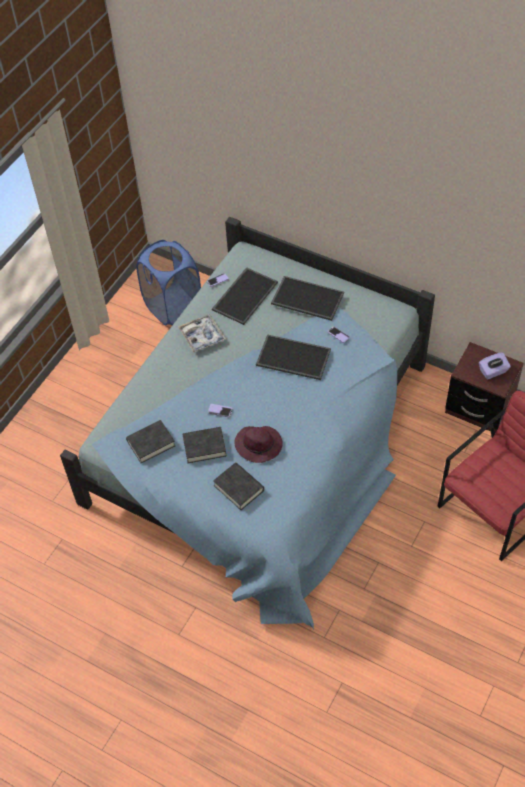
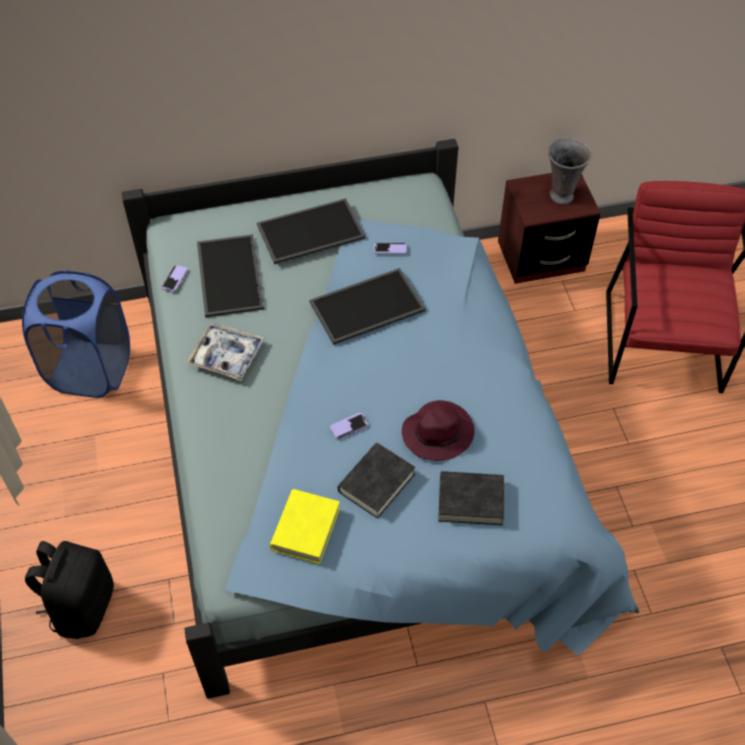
camera: 45 degrees left, 0 degrees up
black book [126,420,176,463] -> yellow book [270,489,340,564]
purple tissue box [479,352,511,380] -> grey vase [549,137,592,205]
none -> black backpack [25,541,114,639]

